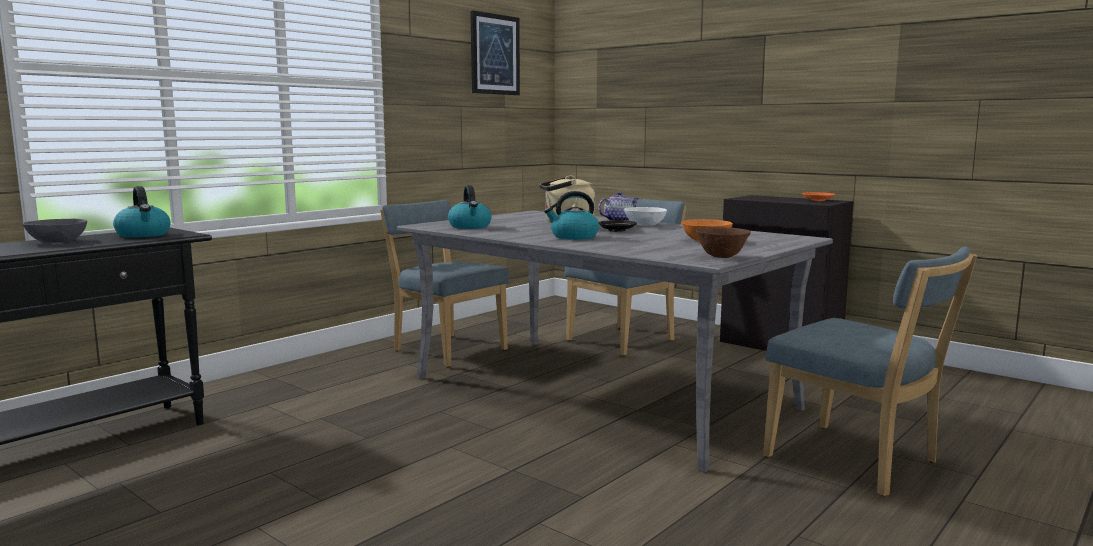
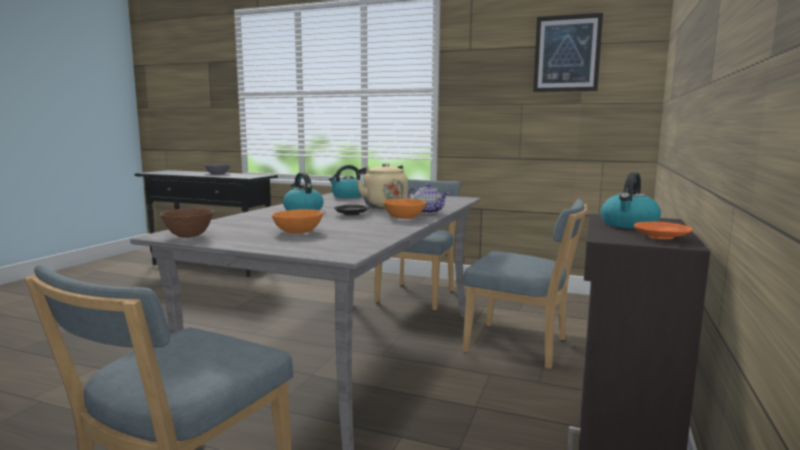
camera: 70 degrees right, 0 degrees up
kettle [113,186,171,238] -> kettle moved to [601,172,661,229]
white bowl [624,207,667,226] -> orange bowl [383,199,427,219]

